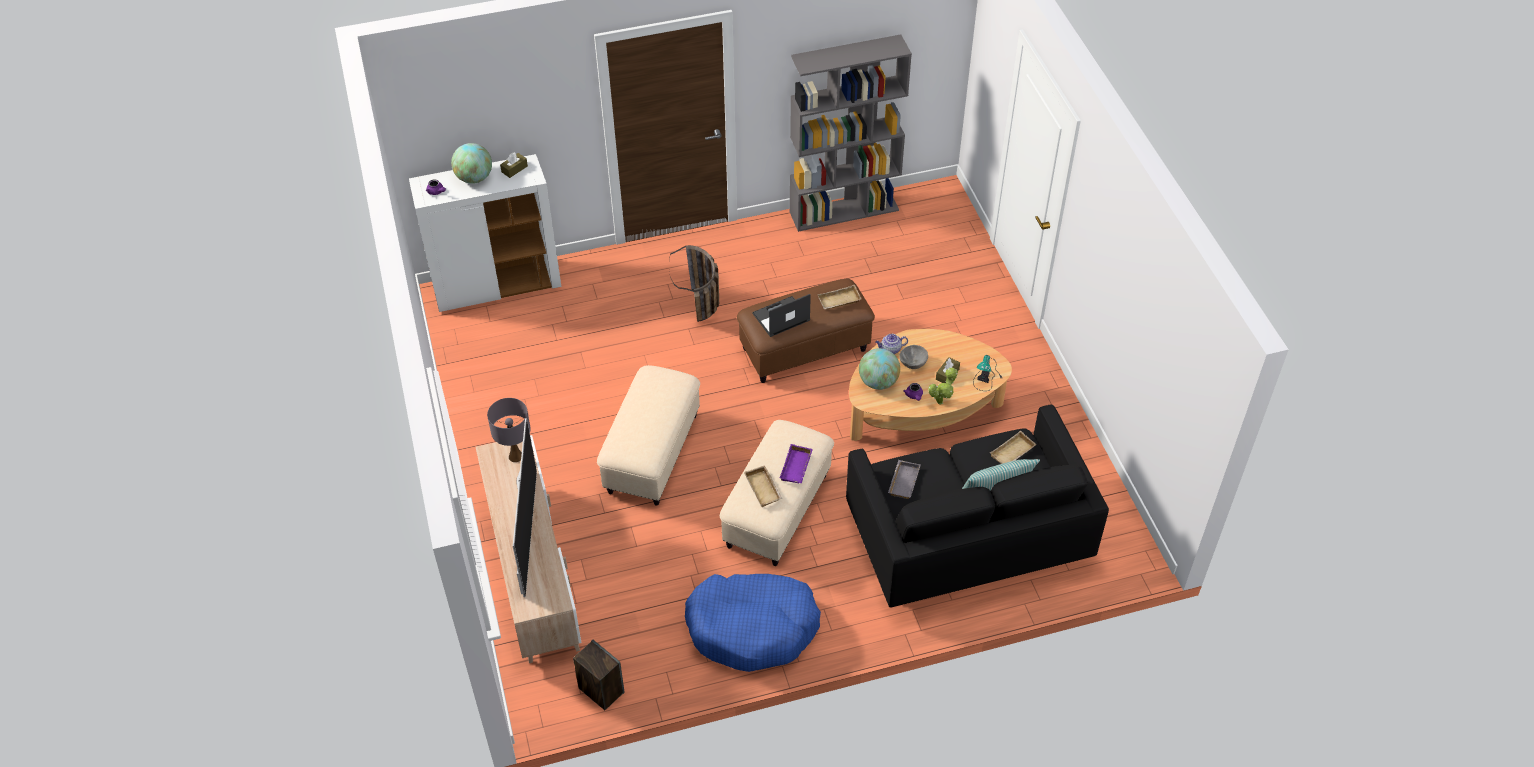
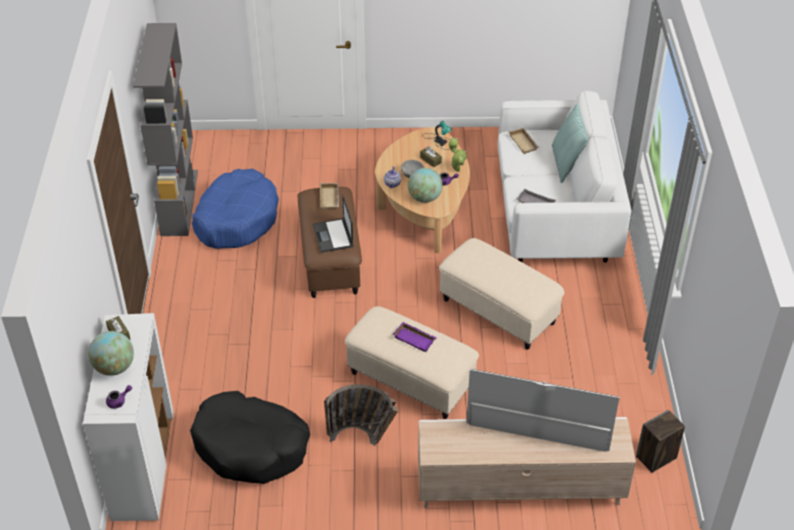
camera: 75 degrees left, 5 degrees down
grey table lamp [487,398,531,462] -> none
basket [669,245,719,322] -> basket moved to [324,384,398,446]
blue dog bed [685,574,821,672] -> blue dog bed moved to [192,169,279,249]
beige tray [744,466,782,507] -> none
purple tray [780,444,813,483] -> purple tray moved to [393,322,437,352]
black sofa [846,404,1109,607] -> white sofa [498,90,631,262]
none -> black dog bed [190,391,310,484]

